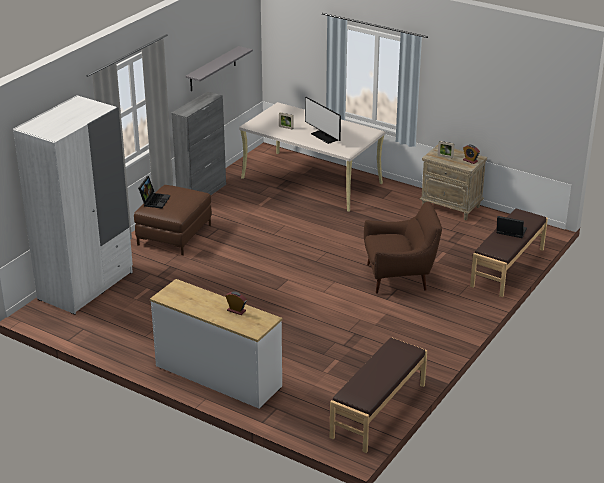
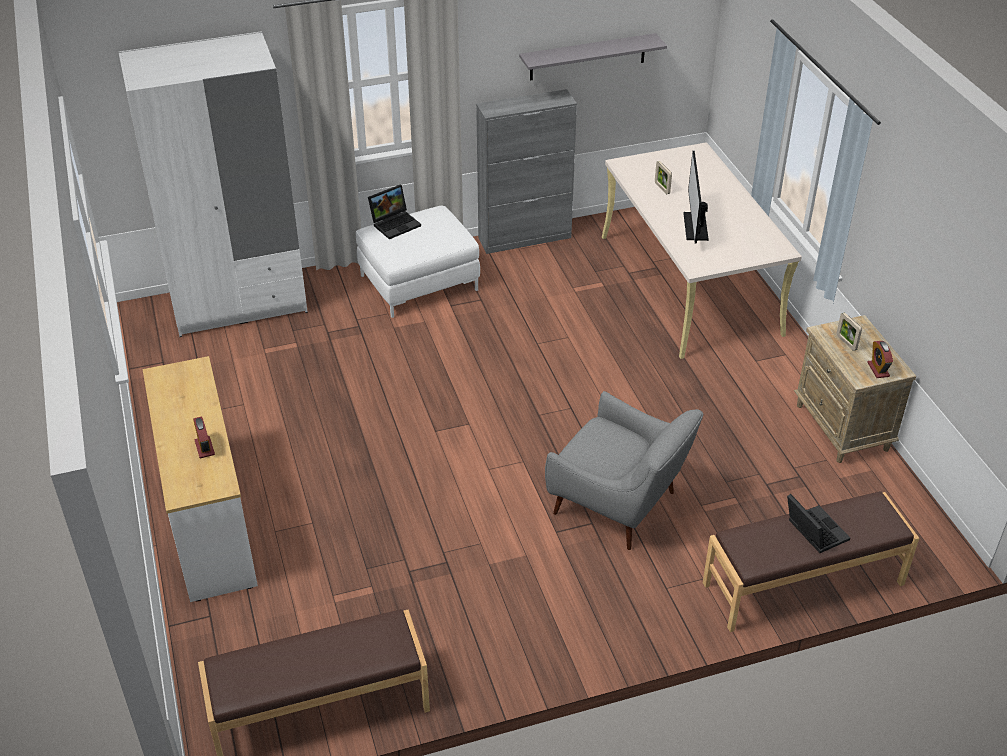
camera: 40 degrees right, 10 degrees up
brown ottoman [134,185,212,256] -> white ottoman [356,206,480,318]
brown armchair [364,202,442,294] -> grey armchair [545,391,703,550]

